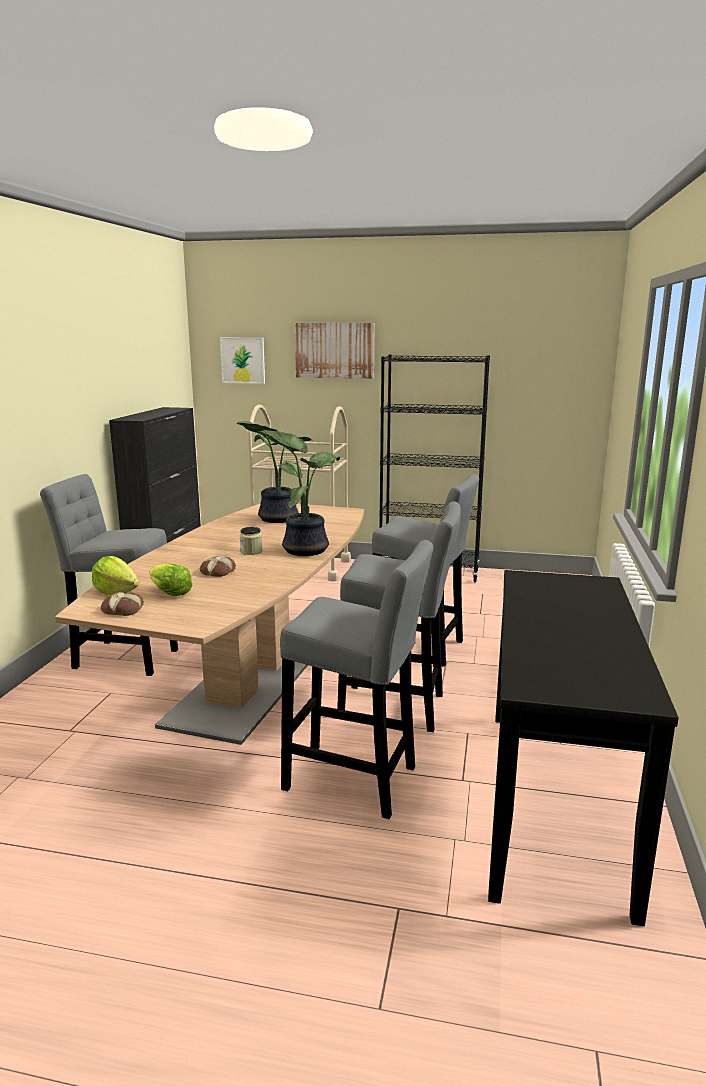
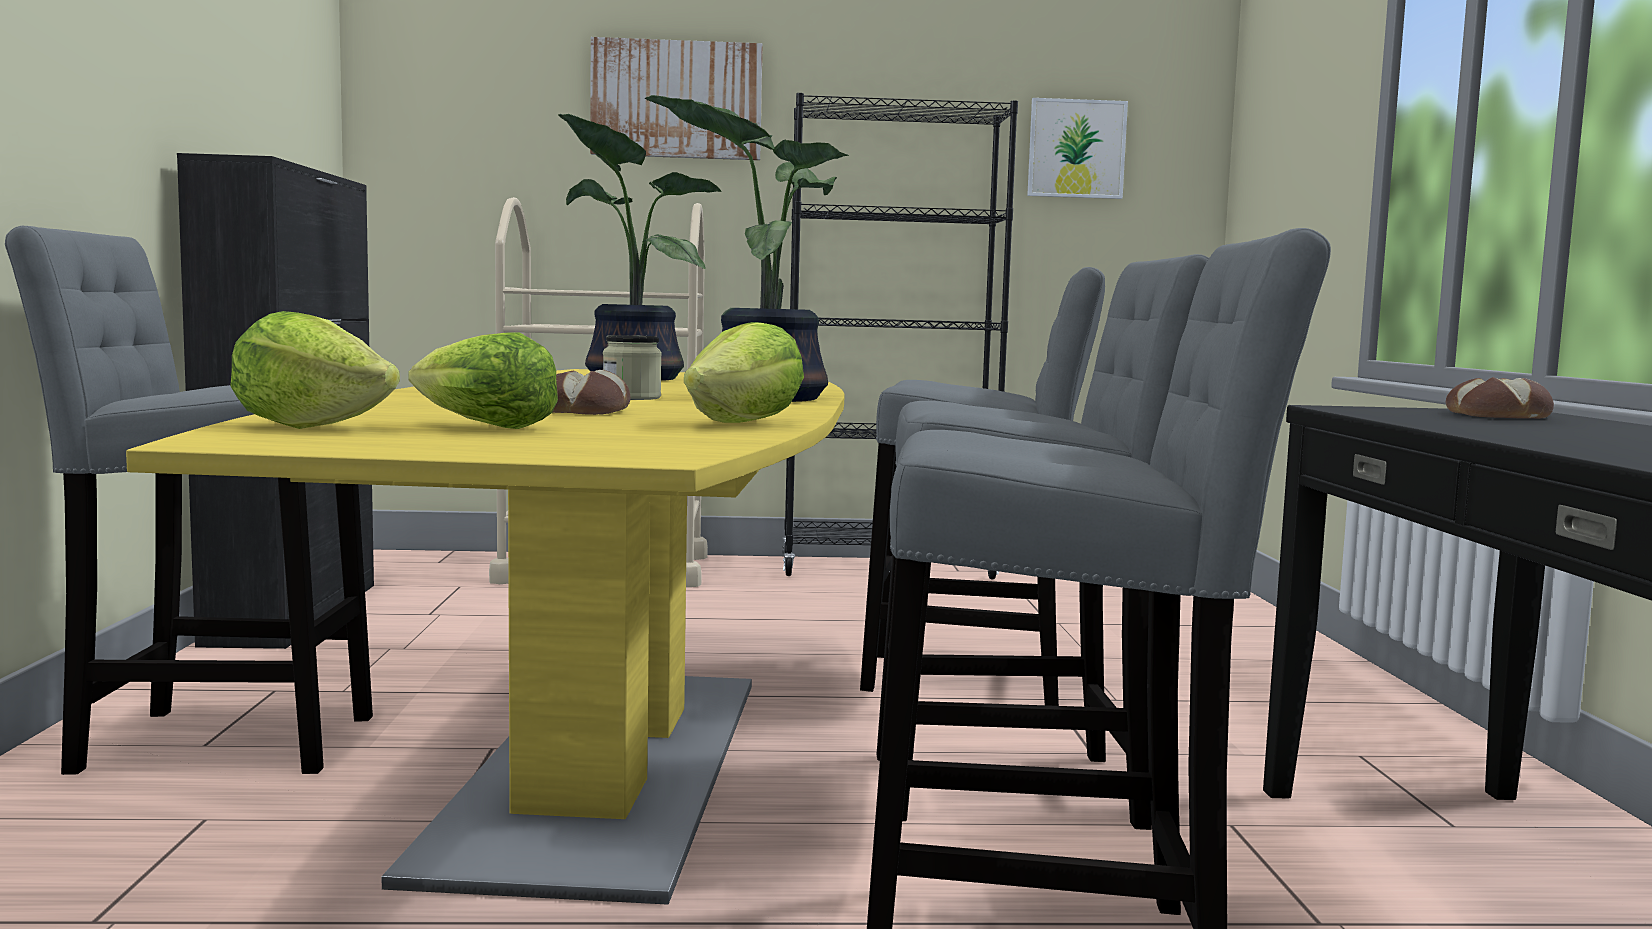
camera: 15 degrees left, 10 degrees down
brown dining table [55,503,364,745] -> yellow dining table [126,369,845,905]
bread [101,592,144,616] -> bread moved to [1446,377,1554,419]
picture [220,337,265,384] -> picture moved to [1027,98,1128,199]
none -> lettuce [684,322,804,423]

